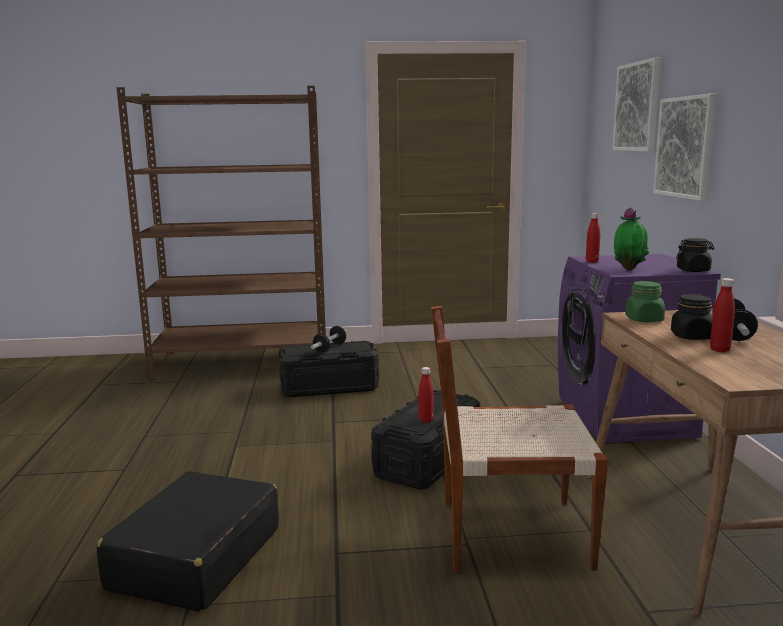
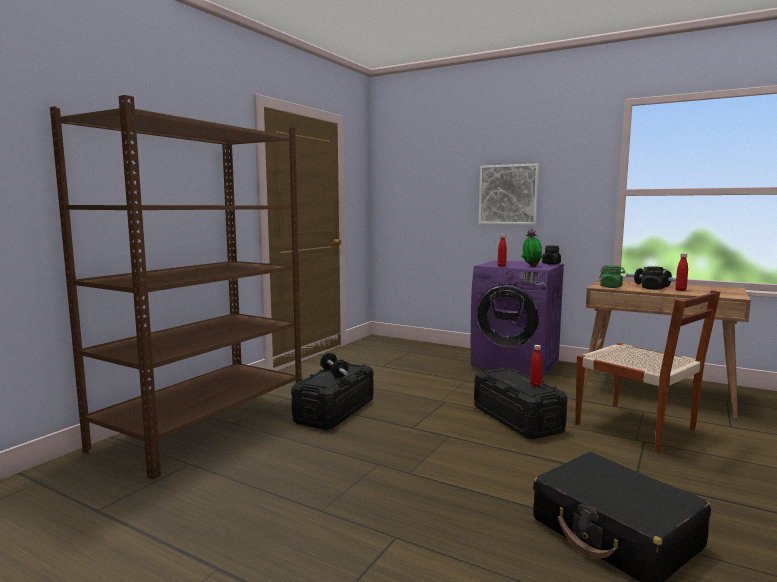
camera: 55 degrees left, 5 degrees down
chair [431,306,608,572] -> chair turned 75 degrees counterclockwise [575,290,720,453]
picture [612,57,661,151] -> none

